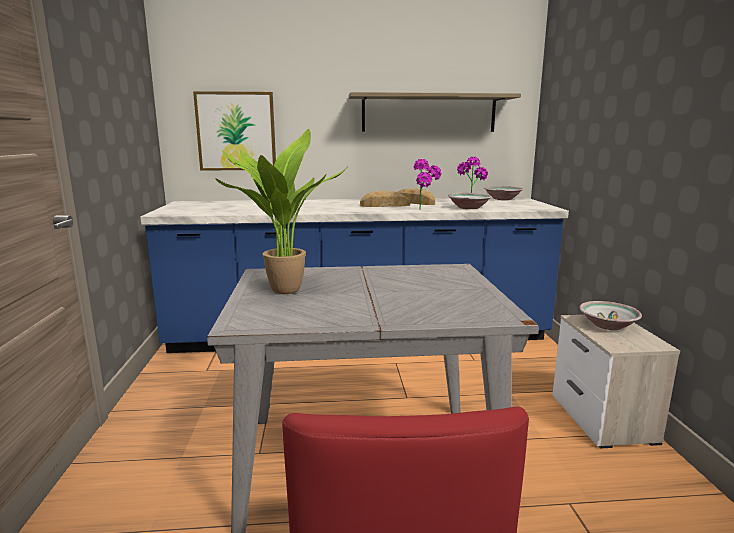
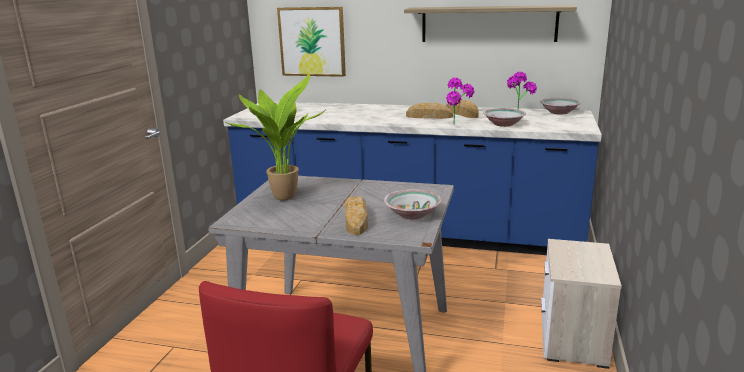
camera: 20 degrees right, 5 degrees up
bowl [579,301,642,330] -> bowl moved to [384,189,442,219]
none -> bread [345,197,368,235]

